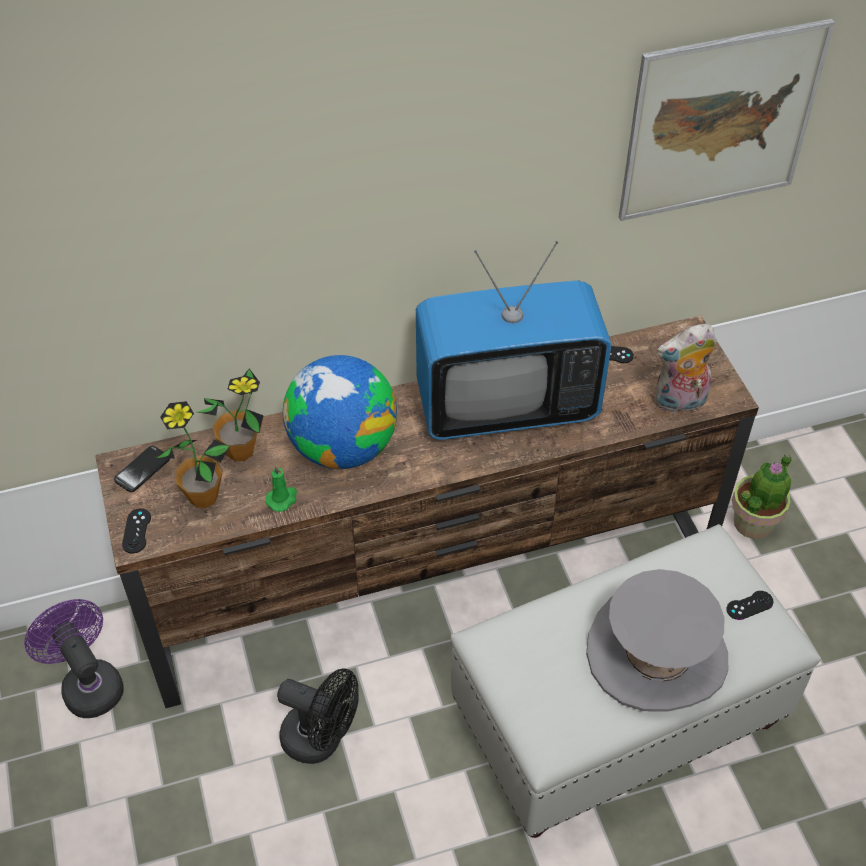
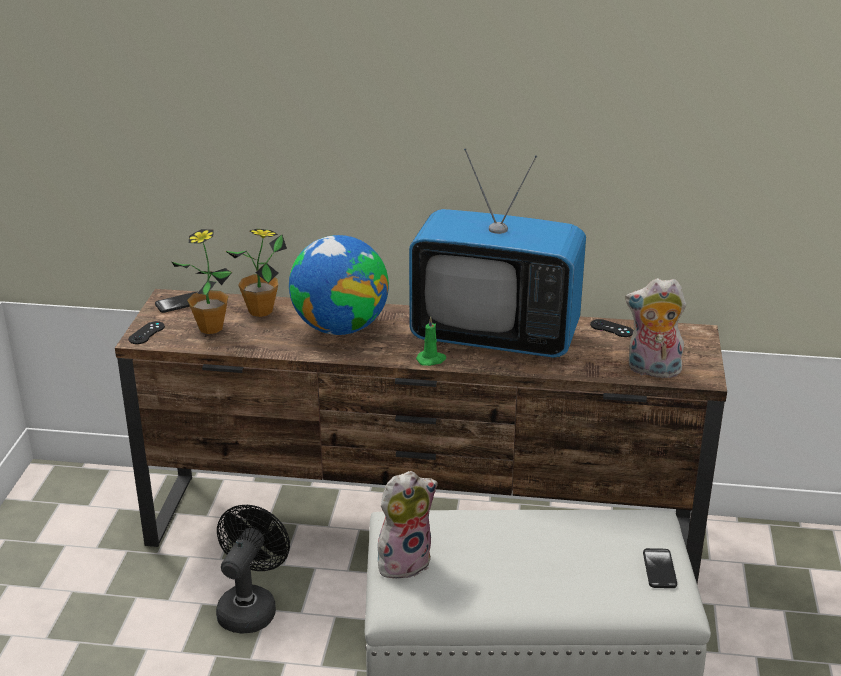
camera: 25 degrees right, 20 degrees down
purple fan [24,599,124,718] -> none
green candle [265,465,297,512] -> green candle moved to [416,316,446,366]
black fan [277,668,359,764] -> black fan turned 120 degrees counterclockwise [216,505,290,634]
grey hat [586,569,728,712] -> none
picture [619,19,835,221] -> none
black game controller [726,591,773,620] -> phone [643,548,677,588]
potted plant [732,454,792,539] -> none
none -> plush toy [378,471,438,579]

